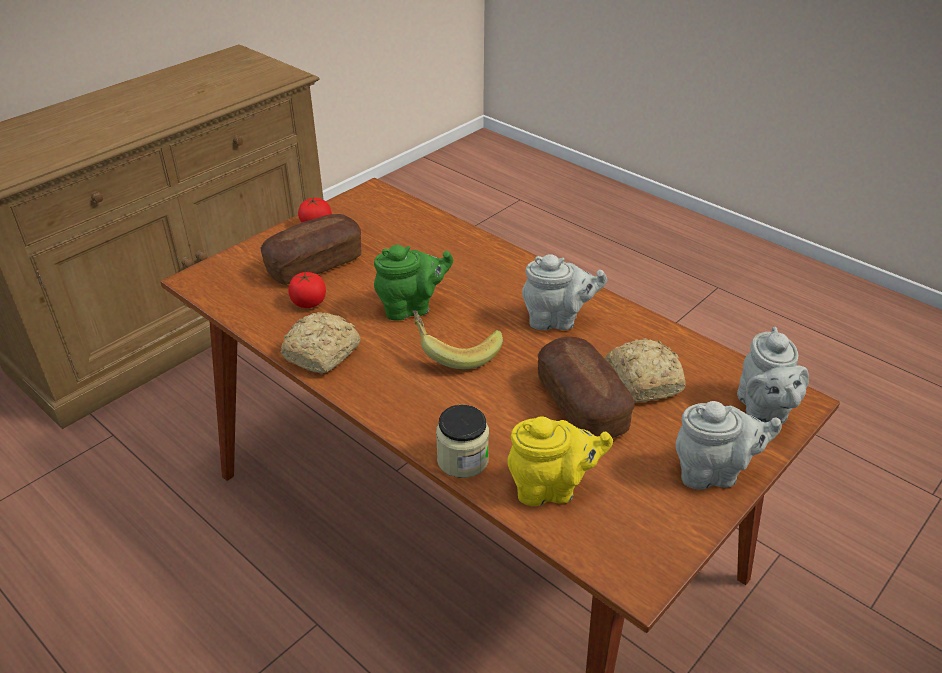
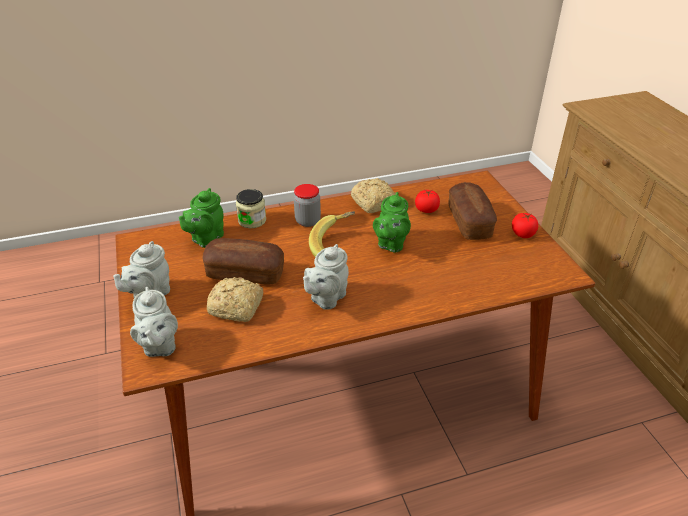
camera: 120 degrees right, 0 degrees up
yellow teapot [507,416,613,506] -> green teapot [179,188,224,248]
grey teapot [737,327,809,424] -> grey teapot turned 135 degrees counterclockwise [130,287,178,357]
none -> jar [294,184,321,227]

